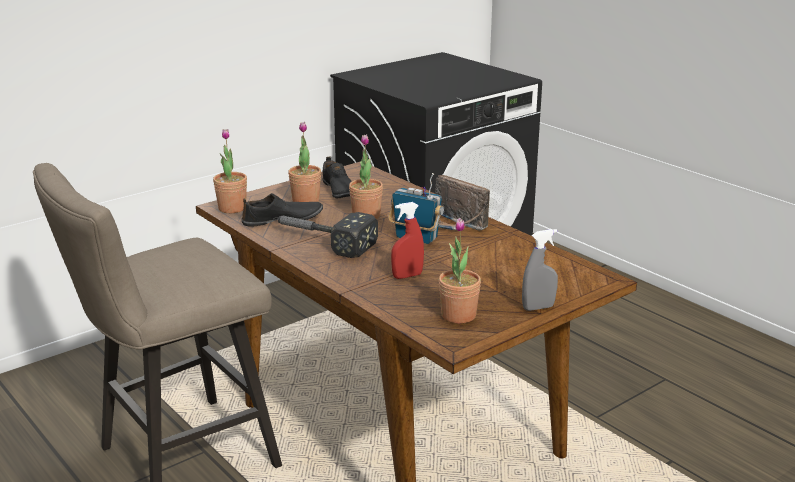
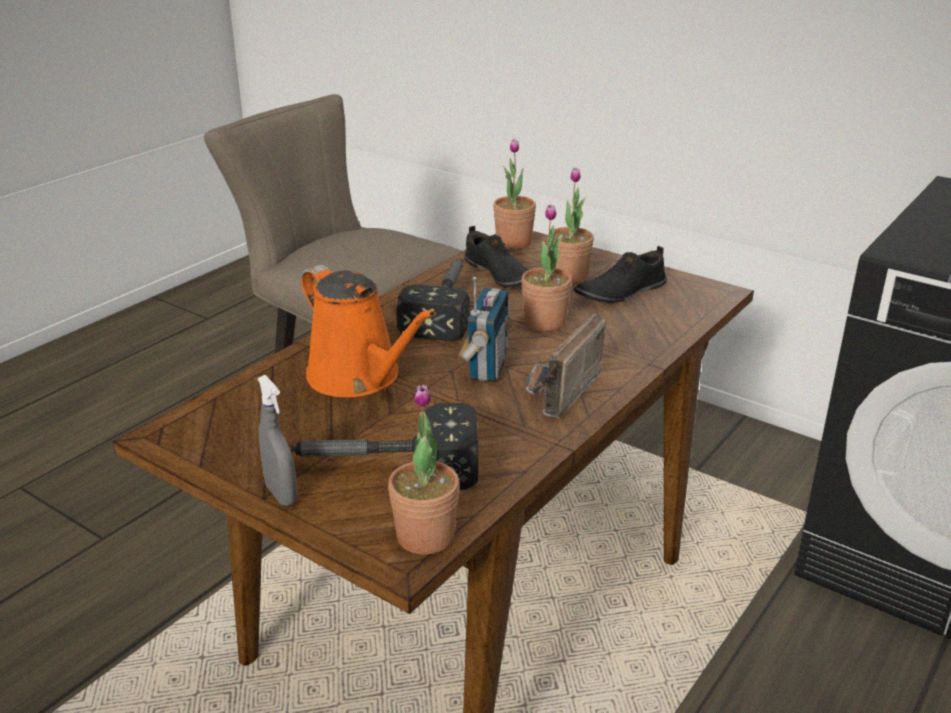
camera: 75 degrees right, 5 degrees up
red spray bottle [391,202,424,279] -> orange watering can [301,265,436,397]
potted plant [439,218,481,324] -> potted plant moved to [388,385,460,555]
none -> hammer [289,403,478,490]

